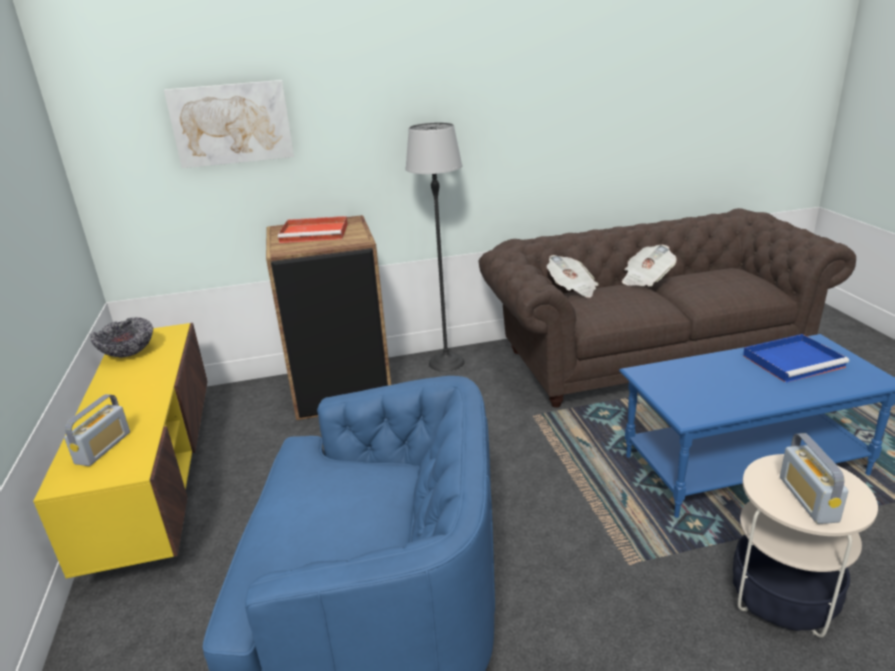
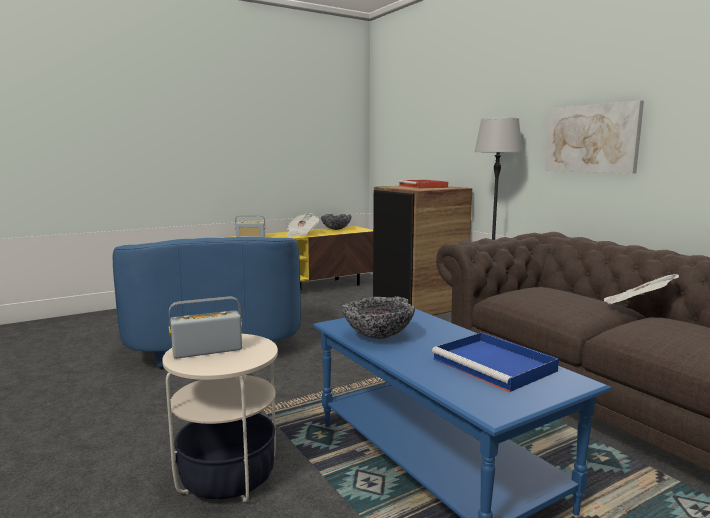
camera: 70 degrees right, 15 degrees down
picture [164,80,294,168] -> picture moved to [545,100,644,174]
newspaper [547,255,598,298] -> newspaper moved to [286,213,319,237]
none -> bowl [342,296,415,339]

